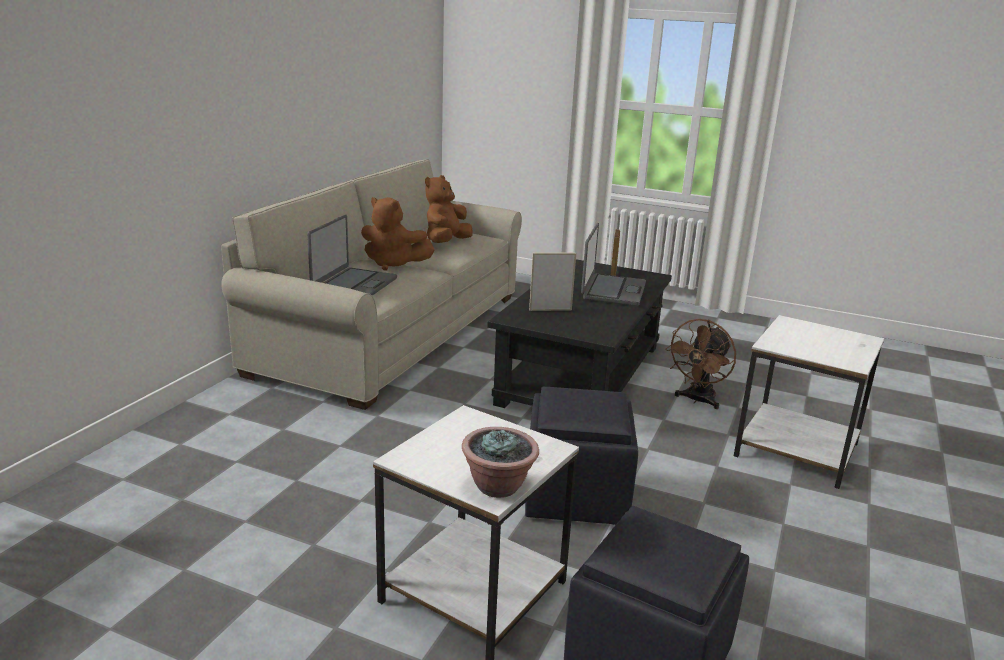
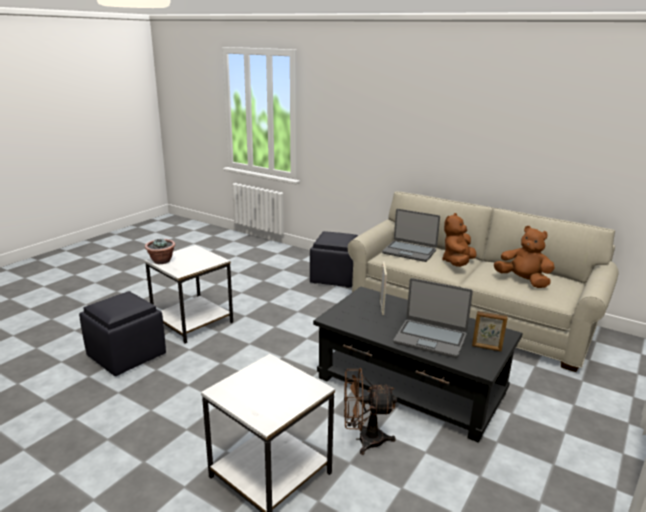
camera: 100 degrees right, 0 degrees up
black ottoman [525,387,638,525] -> black ottoman moved to [310,231,358,288]
brown fan [665,319,736,409] -> brown fan turned 45 degrees counterclockwise [344,368,397,455]

